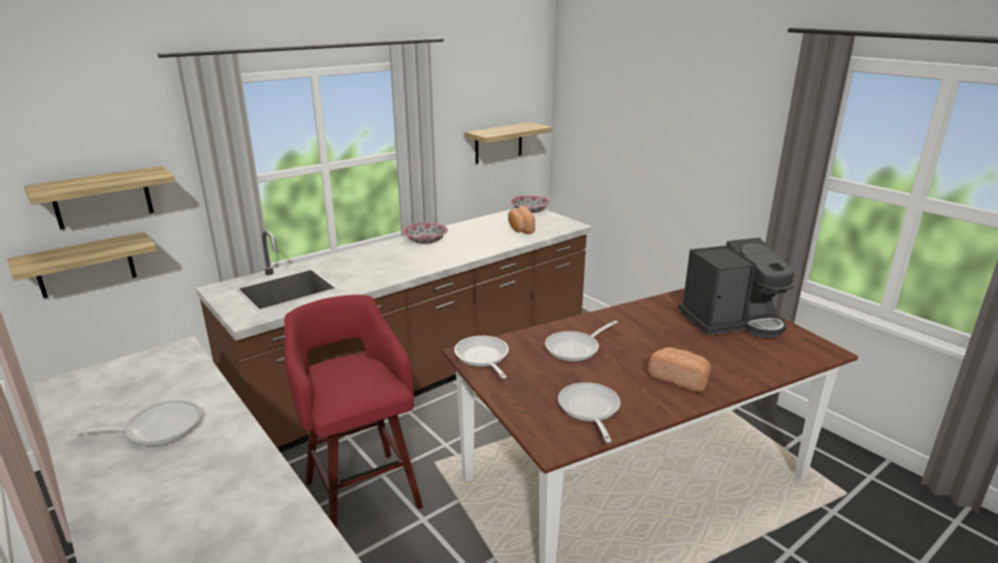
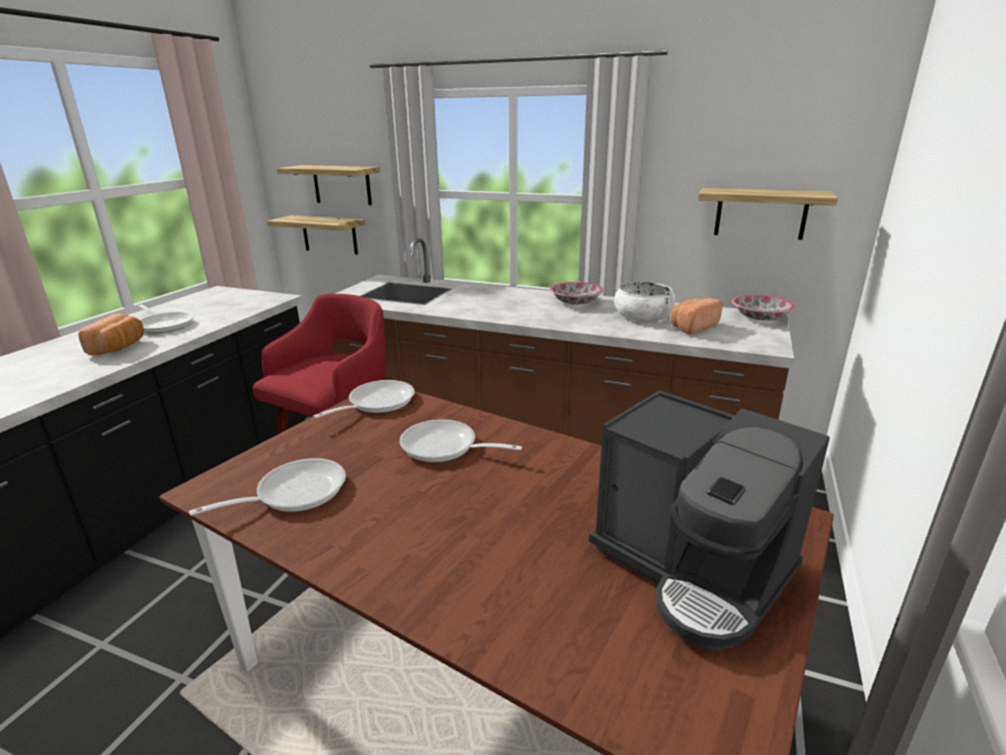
camera: 60 degrees right, 0 degrees up
bread [648,347,711,392] -> bread moved to [78,313,144,355]
none -> white bowl [615,282,675,322]

